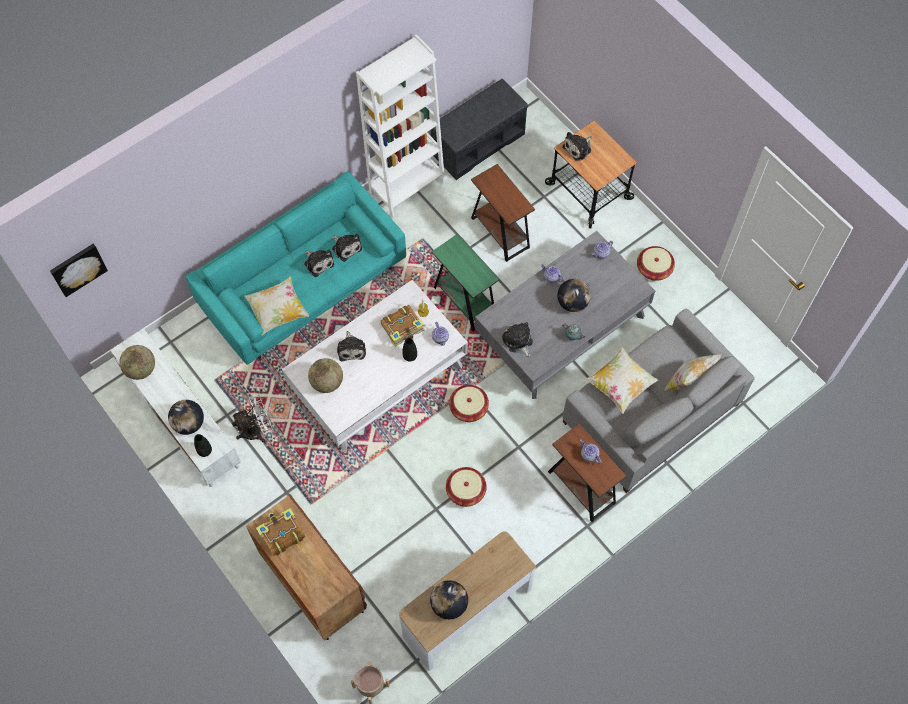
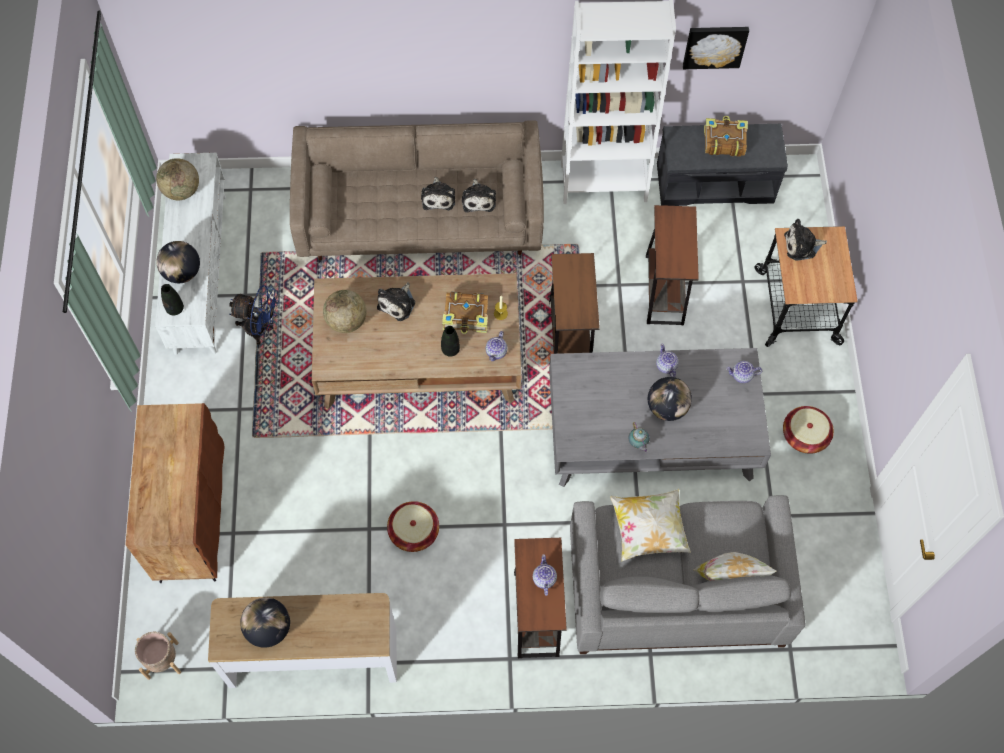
camera: 35 degrees right, 0 degrees up
picture [50,244,108,297] -> picture moved to [683,27,749,69]
turquoise sofa [185,171,406,365] -> beige sofa [290,120,544,260]
white fan [231,394,273,442] -> blue fan [229,285,279,345]
pillow [244,277,309,335] -> none
book [256,508,306,556] -> book moved to [704,116,748,157]
white coffee table [282,280,468,452] -> brown coffee table [312,273,521,409]
green side table [432,234,499,331] -> brown side table [549,253,600,354]
basket [449,385,489,422] -> none
plush toy [502,322,533,357] -> none

